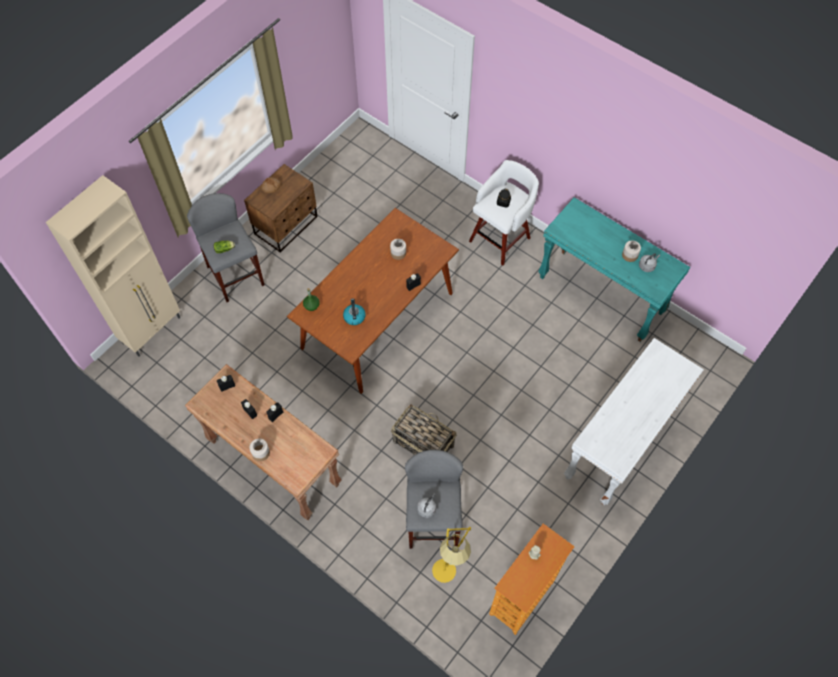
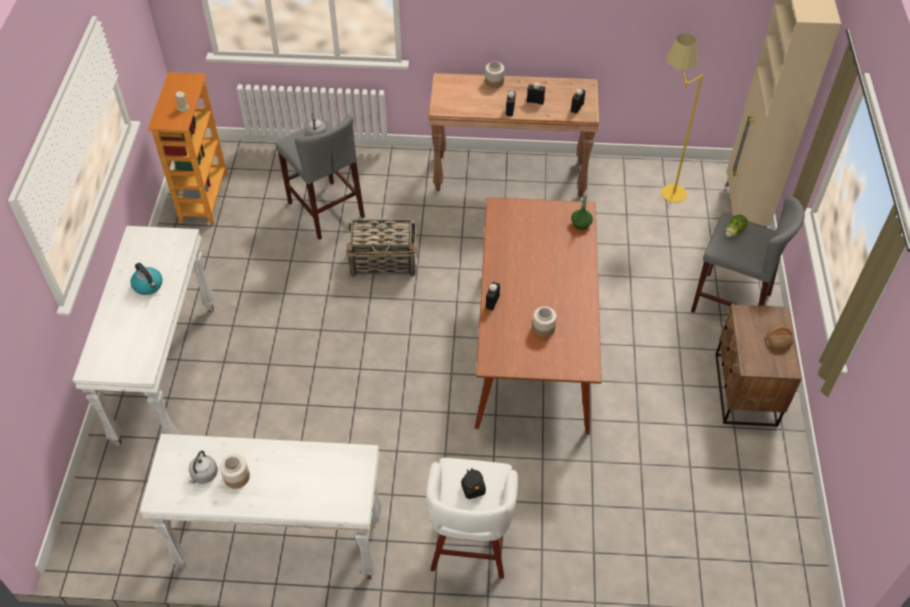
camera: 145 degrees right, 10 degrees down
kettle [343,299,366,325] -> kettle moved to [130,263,162,295]
yellow floor lamp [432,527,471,583] -> yellow floor lamp moved to [661,34,703,203]
turquoise console table [538,197,690,342] -> white console table [140,434,382,579]

